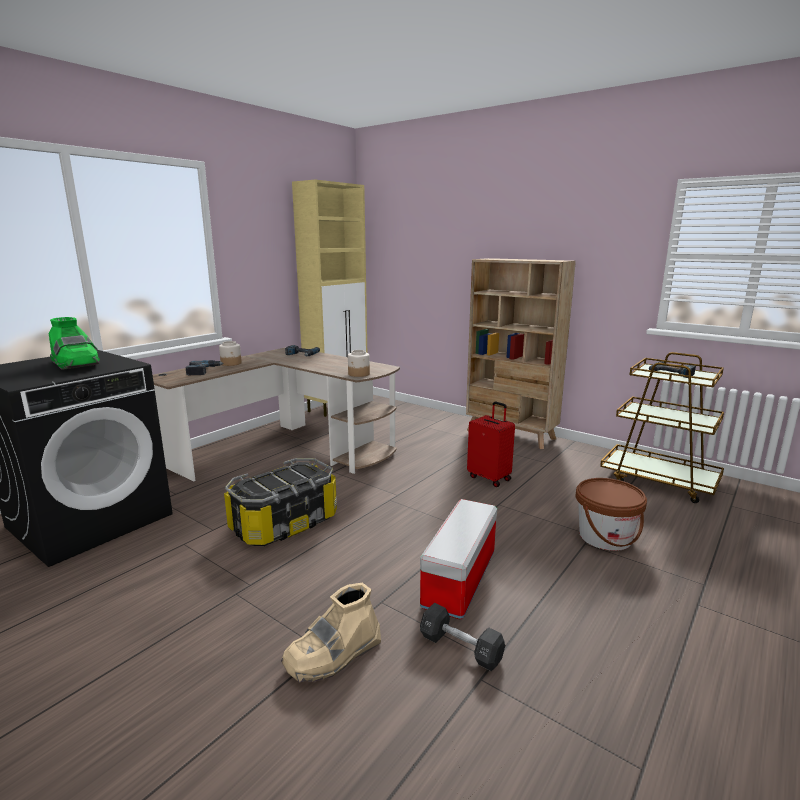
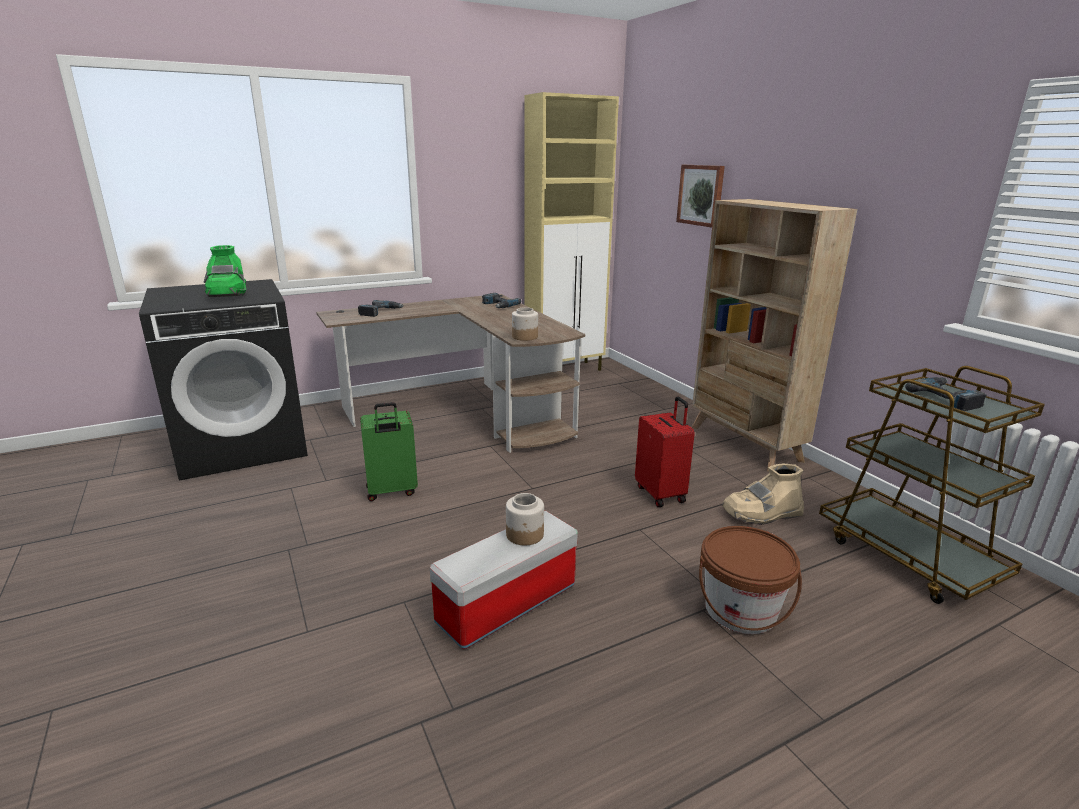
camera: 25 degrees right, 5 degrees up
jar [219,341,242,366] -> jar moved to [506,493,544,545]
storage box [224,458,337,546] -> green suitcase [360,402,418,501]
beige boot [281,582,381,682] -> beige boot moved to [722,463,804,525]
black dumbbell [420,603,505,671] -> none
none -> picture [676,165,725,228]

